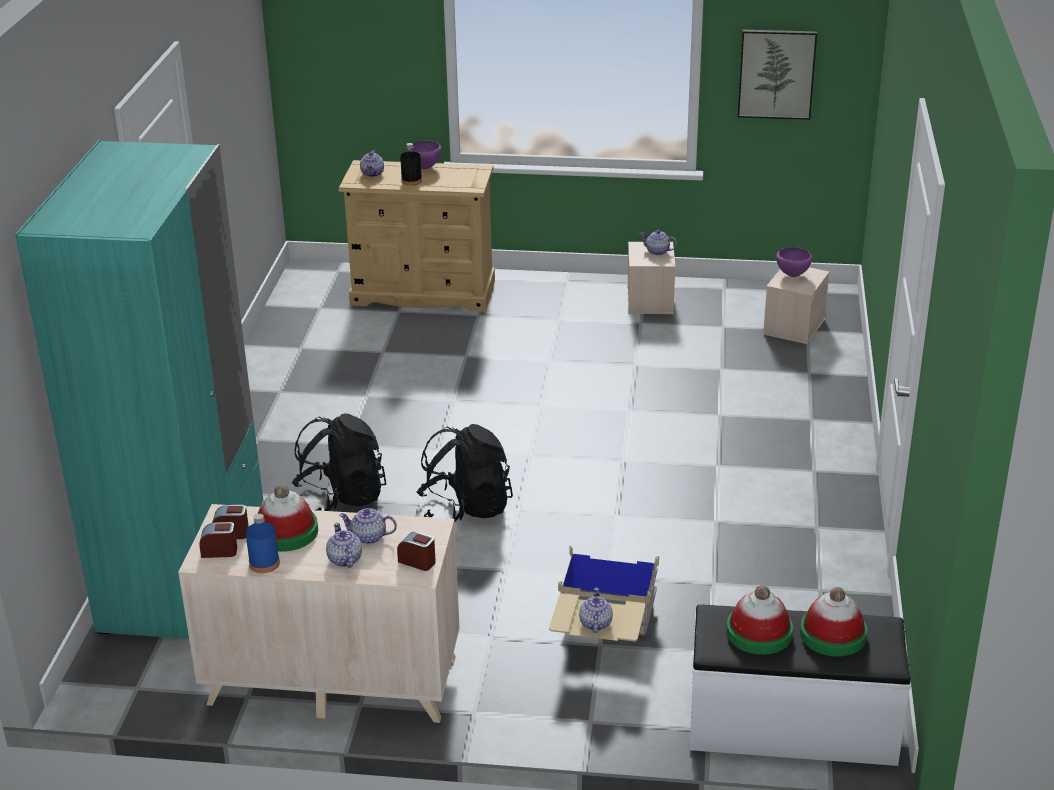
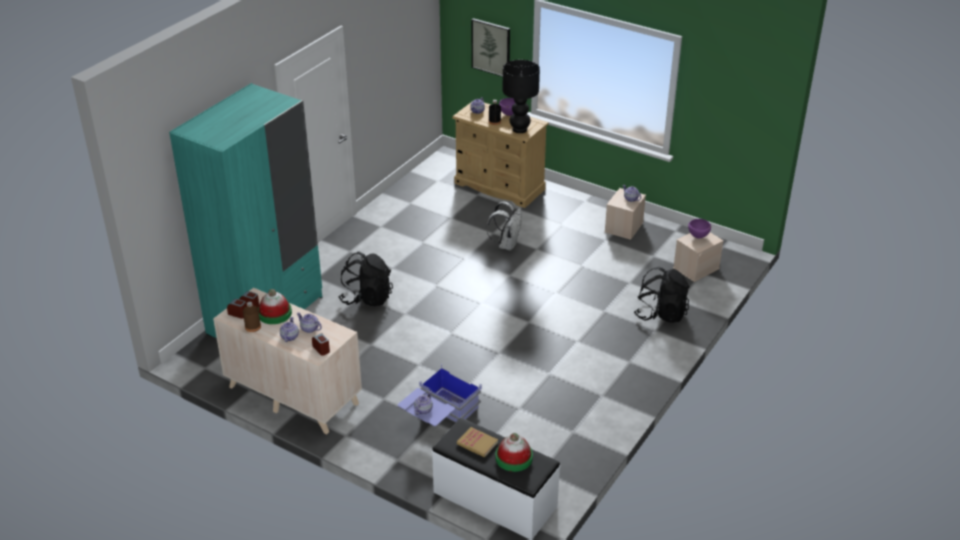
camera: 25 degrees right, 5 degrees up
blue bottle [246,514,280,573] -> brown bottle [243,302,261,332]
black backpack [417,424,513,522] -> black backpack moved to [634,267,689,323]
beige storage box [549,546,659,641] -> blue storage box [398,363,482,426]
hat [726,585,793,655] -> book [457,427,498,457]
picture [738,30,817,120] -> picture moved to [472,18,510,77]
none -> white backpack [486,201,522,251]
none -> black table lamp [503,60,540,133]

